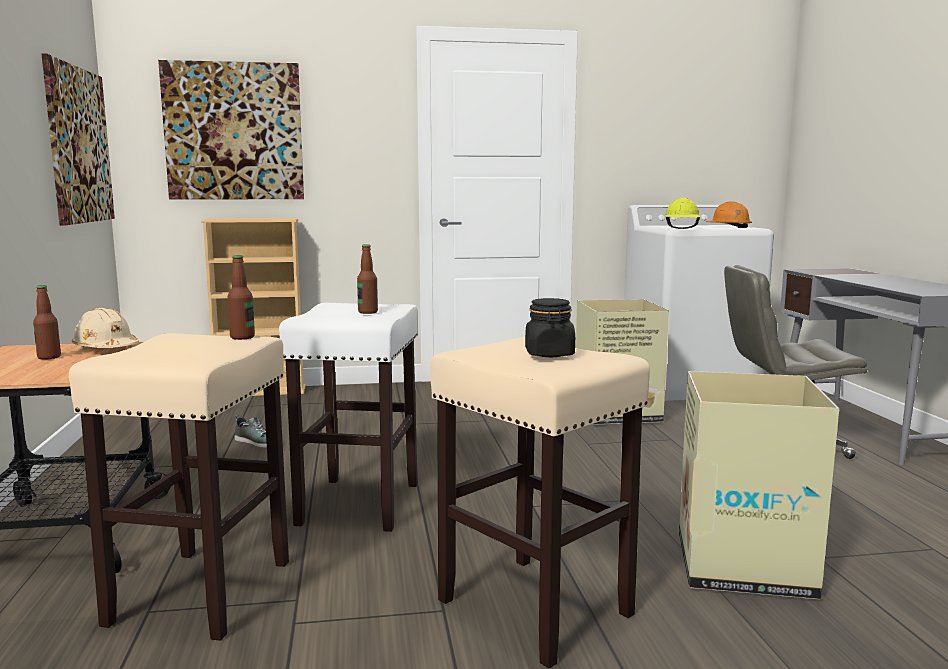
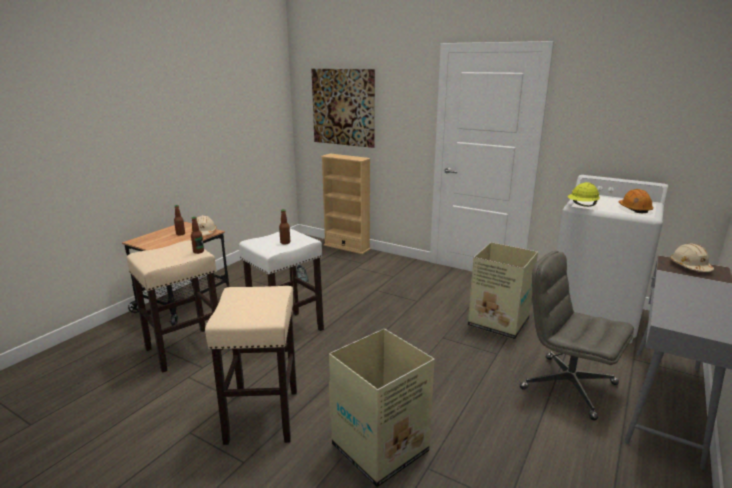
camera: 40 degrees right, 10 degrees up
picture [42,53,115,226] -> none
black jar [525,298,575,357] -> none
none -> beige hard hat [670,243,714,272]

